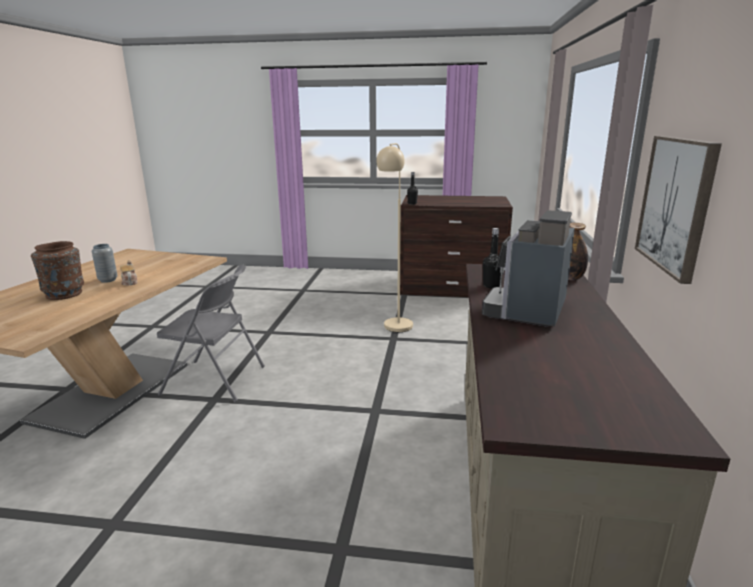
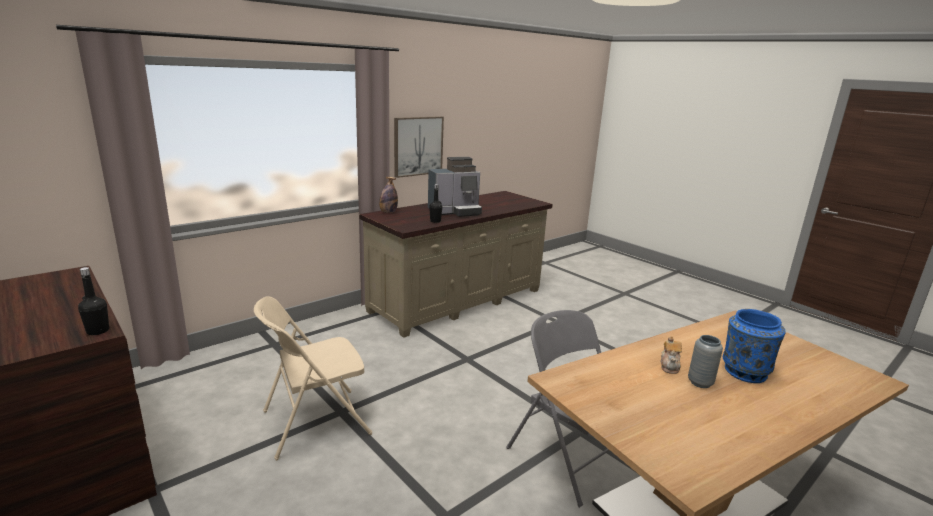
camera: 140 degrees left, 0 degrees up
brown vase [31,241,84,300] -> blue vase [723,309,786,383]
beige floor lamp [376,143,413,332] -> beige chair [254,296,372,461]

